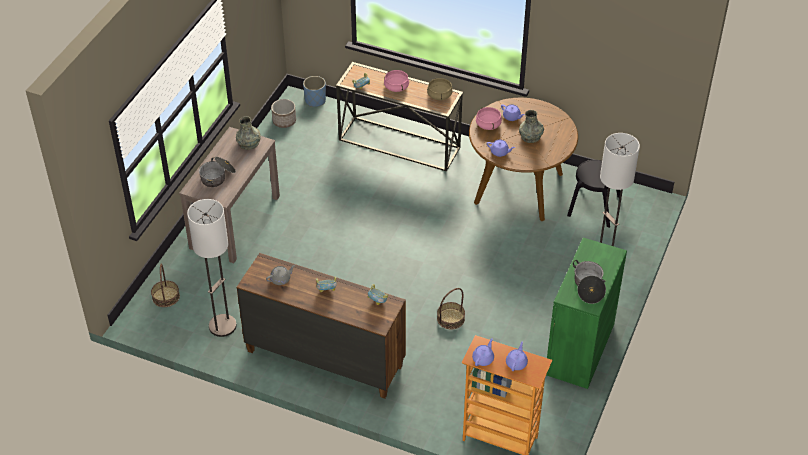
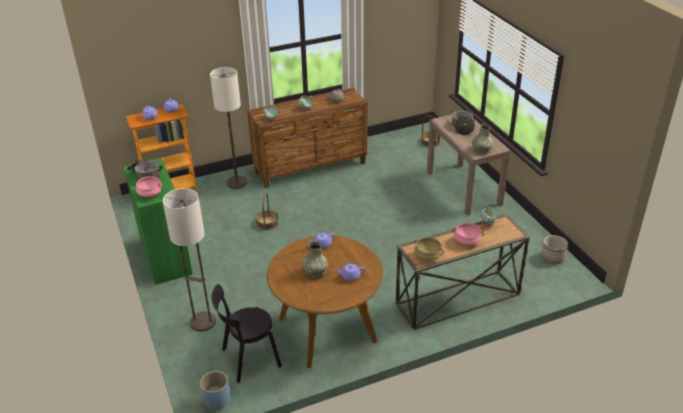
camera: 135 degrees right, 10 degrees down
floor lamp [187,199,237,337] -> floor lamp moved to [210,67,247,189]
blue planter [303,76,326,107] -> blue planter moved to [200,371,230,410]
pink cooking pot [476,107,502,130] -> pink cooking pot moved to [136,176,162,197]

